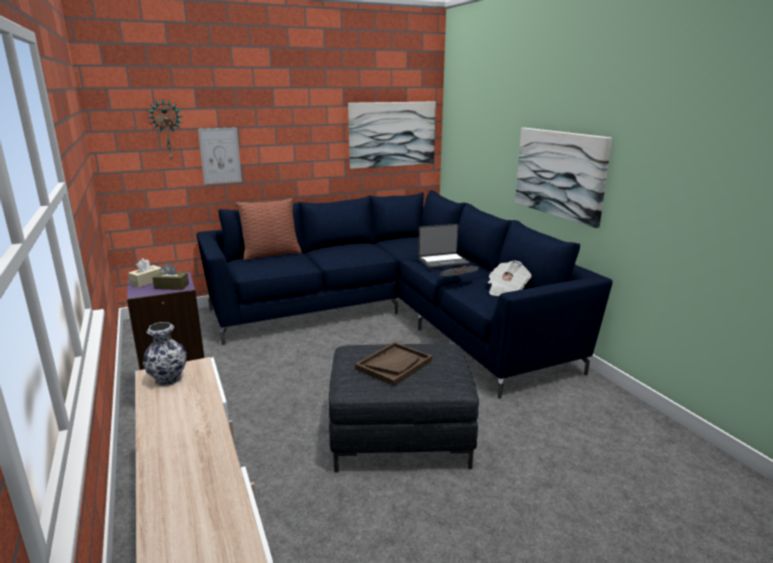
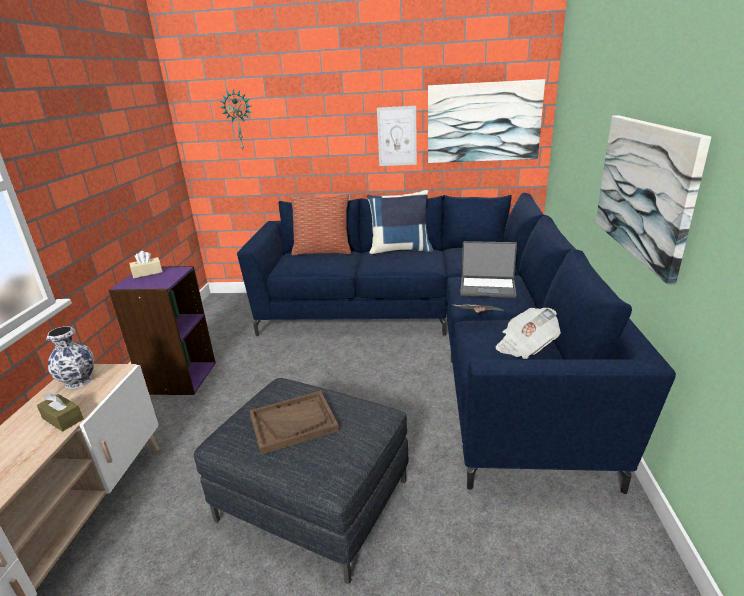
camera: 30 degrees right, 5 degrees up
brown tissue box [152,263,189,290] -> brown tissue box moved to [37,392,84,432]
picture [198,127,242,184] -> picture moved to [377,106,417,166]
none -> blue pillow [367,190,433,255]

